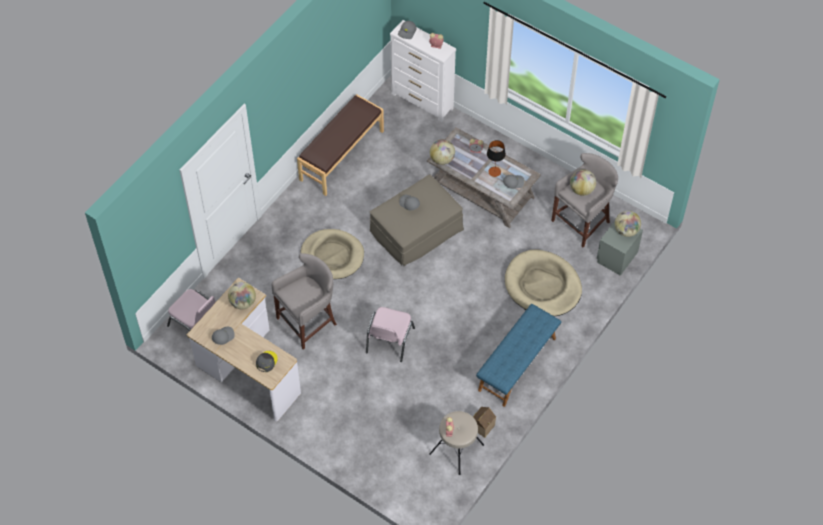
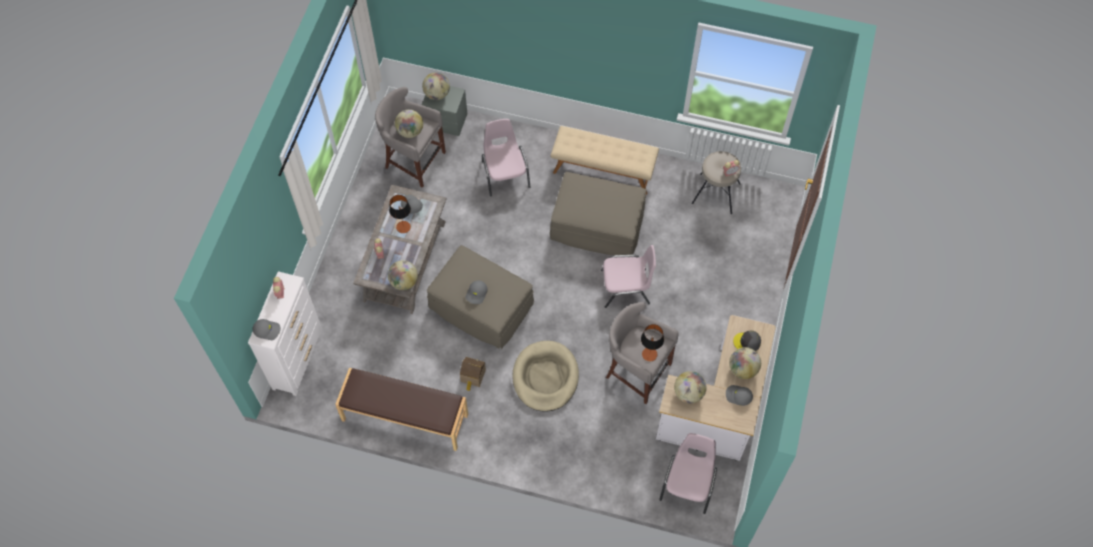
camera: 110 degrees left, 5 degrees up
toy house [473,407,496,438] -> toy house moved to [460,357,486,391]
blue bench [476,304,561,407] -> beige bench [551,126,659,195]
beige dog bed [505,250,582,316] -> pink chair [482,119,531,197]
none -> beige ottoman [550,172,646,255]
none -> table lamp [641,324,664,361]
none -> globe [729,347,761,379]

